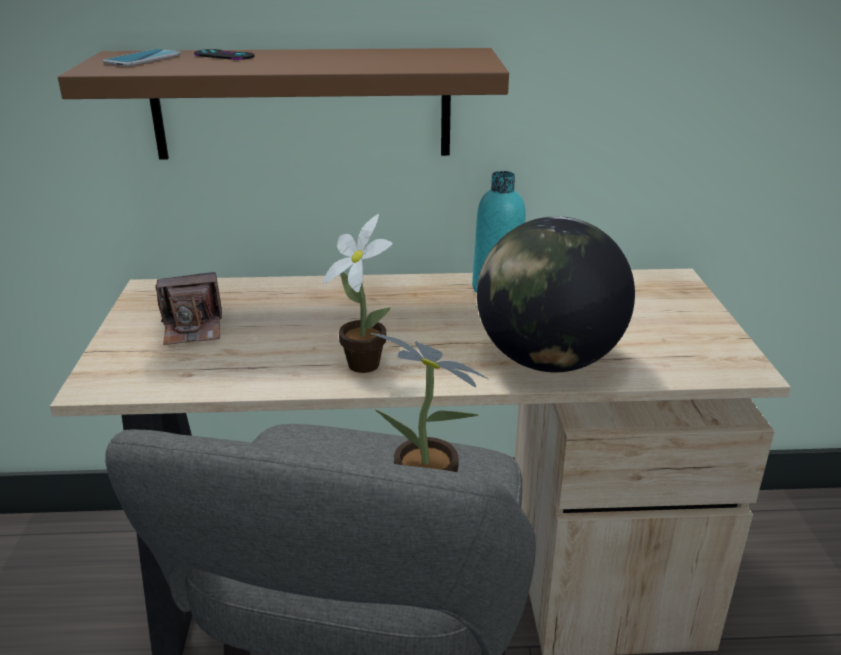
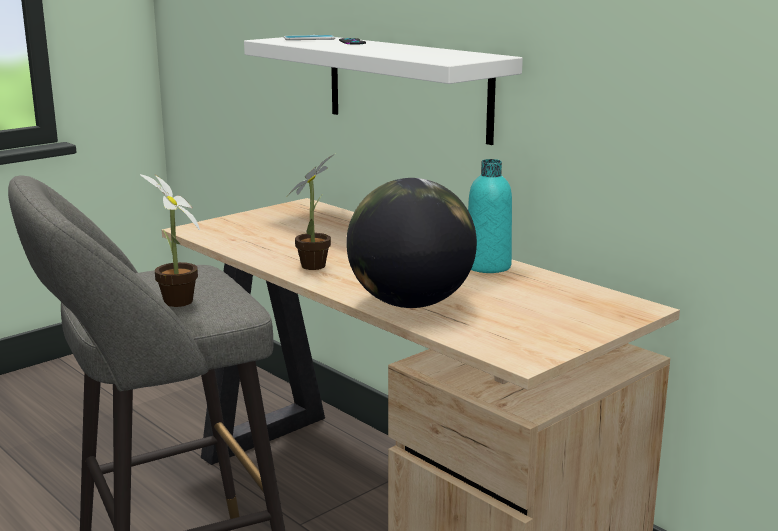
camera: 50 degrees right, 10 degrees down
brown shelf [58,48,509,160] -> white shelf [244,37,523,145]
camera [155,272,222,345] -> none

